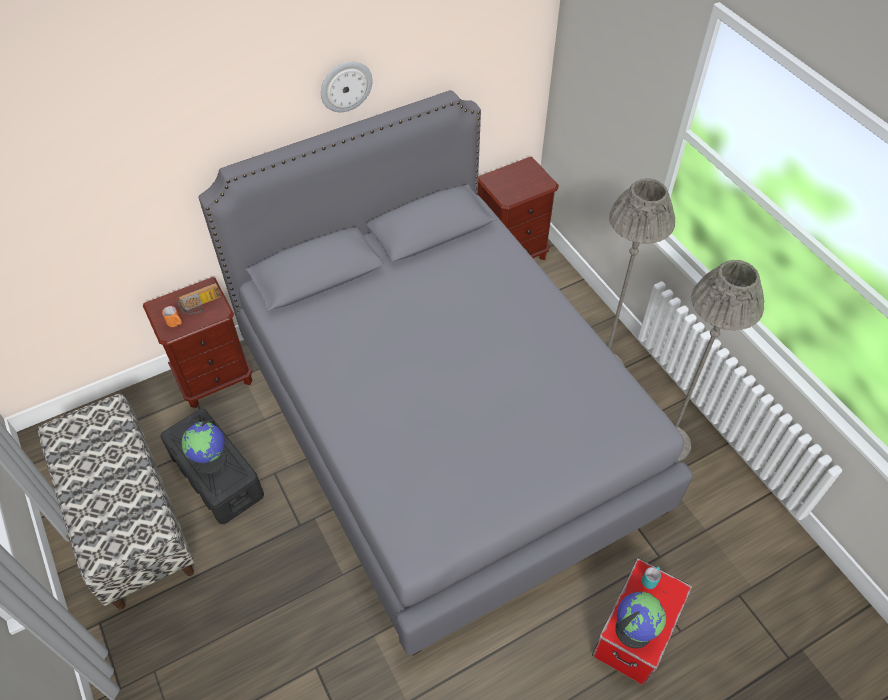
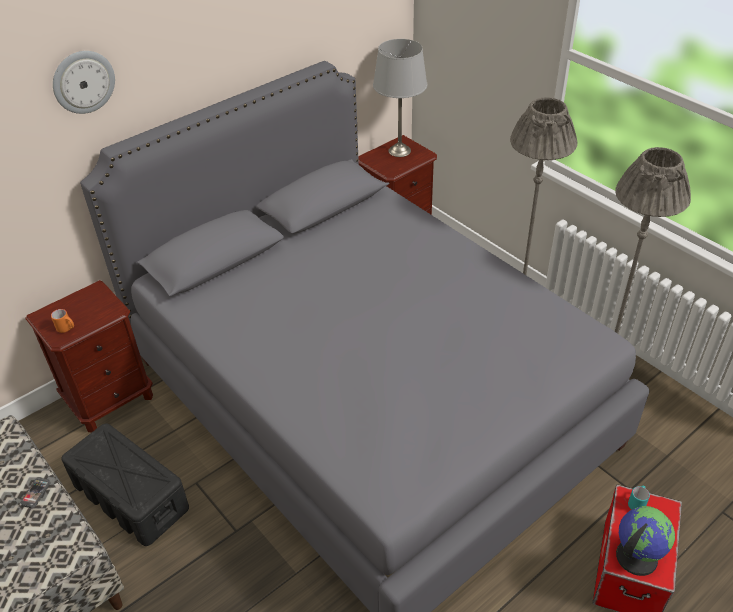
camera: 10 degrees left, 10 degrees down
radio [178,283,221,314] -> none
globe [182,420,227,474] -> none
wall clock [321,62,373,112] -> wall clock moved to [53,51,115,114]
none -> phone [20,478,51,508]
none -> grey table lamp [373,39,427,157]

